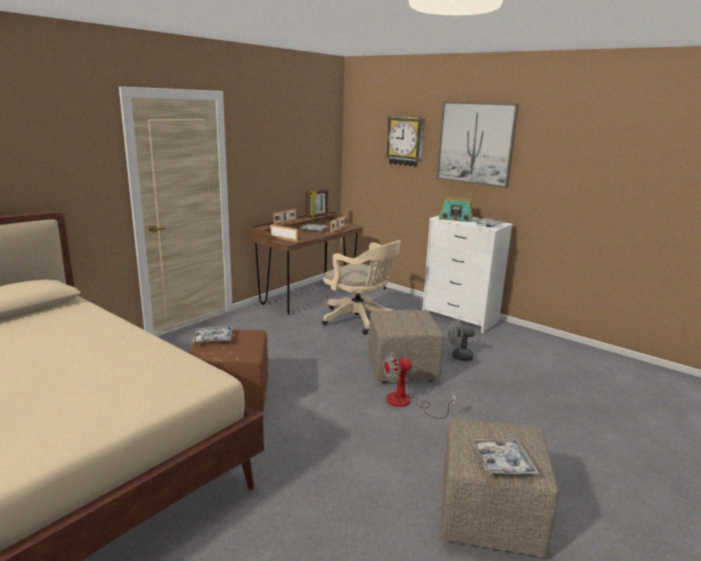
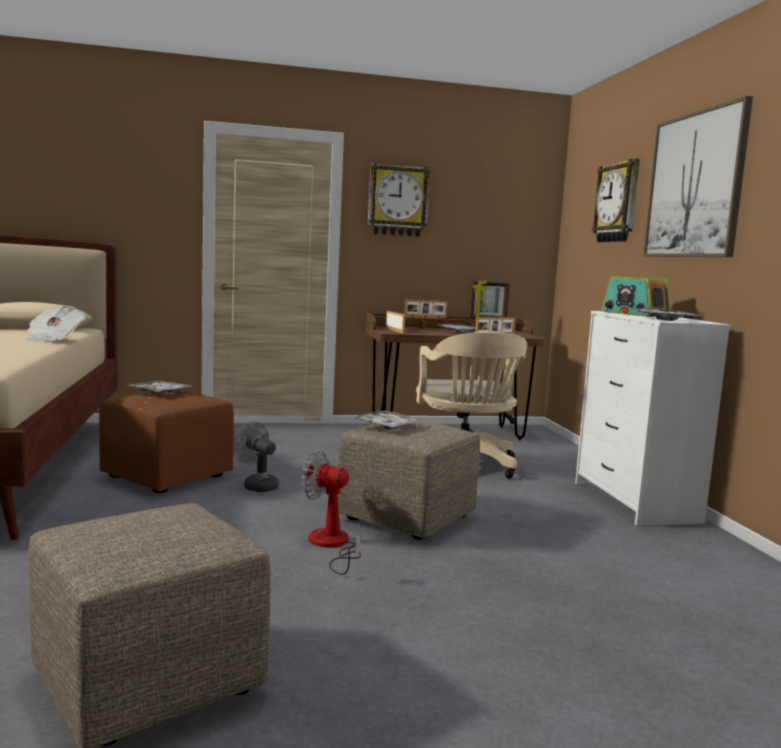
camera: 40 degrees right, 10 degrees down
grey fan [448,319,475,361] -> grey fan moved to [233,421,279,492]
tray [472,439,539,474] -> tray moved to [353,410,423,429]
none -> newspaper [26,306,85,342]
none -> wall clock [368,163,431,237]

